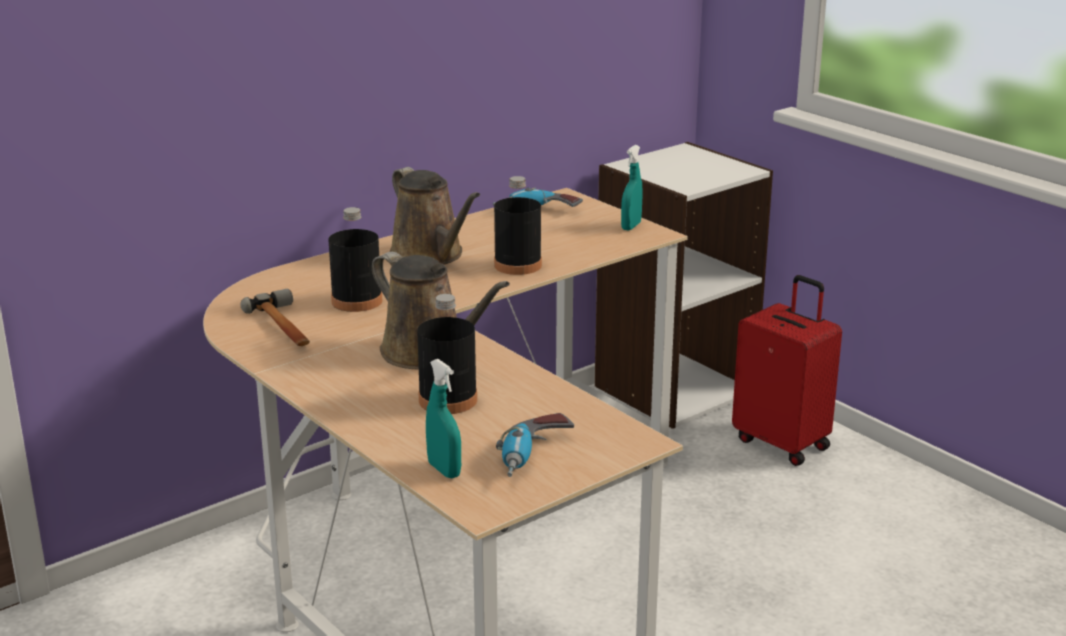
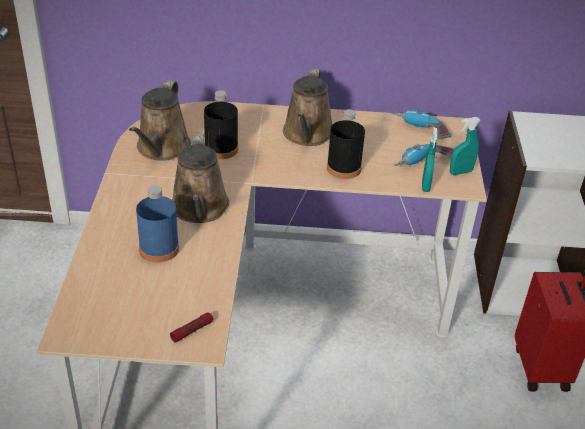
camera: 40 degrees right, 15 degrees up
hammer [240,289,310,346] -> brown watering can [129,80,191,161]
black bottle [417,294,477,414] -> blue bottle [136,185,179,262]
turquoise spray bottle [426,359,461,478] -> turquoise spray bottle moved to [422,128,438,192]
power drill [496,413,574,477] -> power drill moved to [394,144,454,166]
none -> flashlight [170,312,213,343]

